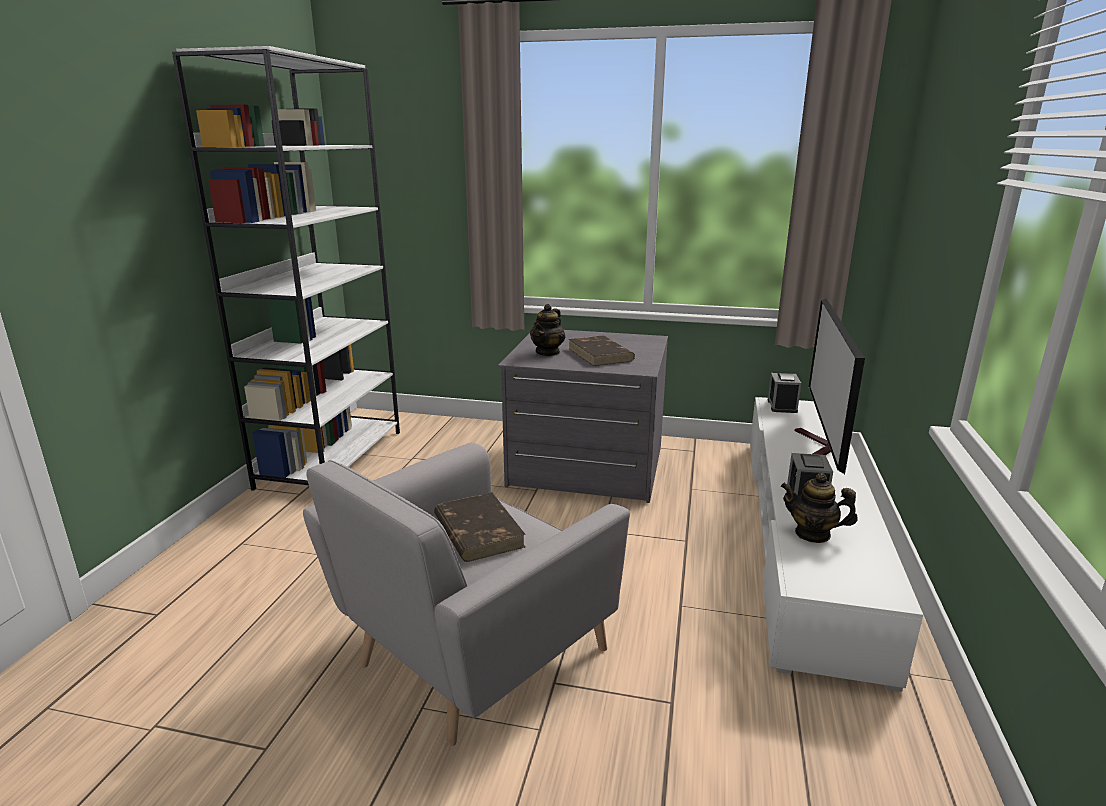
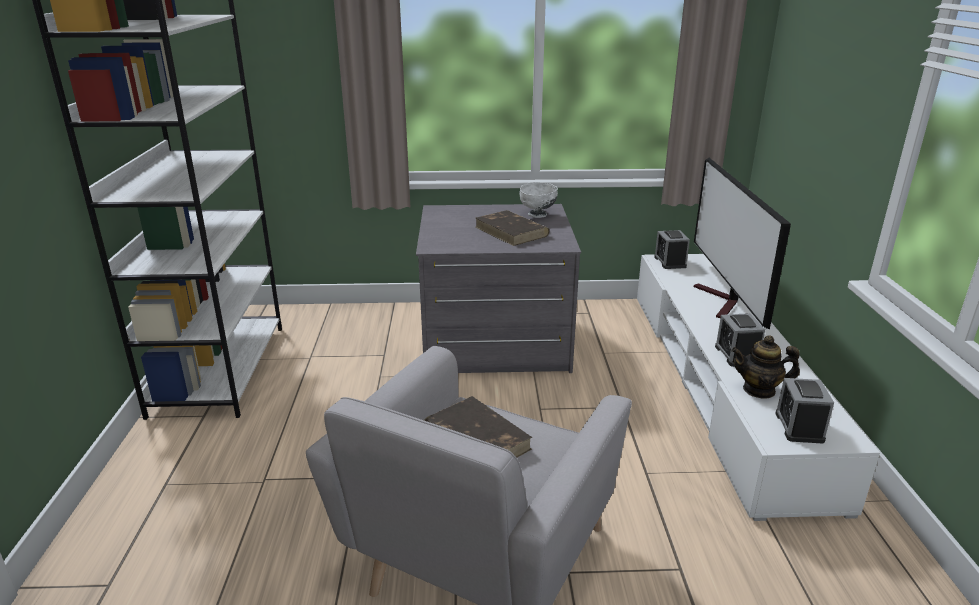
camera: 15 degrees left, 5 degrees up
teapot [530,304,565,356] -> none
none -> white bowl [519,182,558,218]
none -> alarm clock [775,378,834,444]

